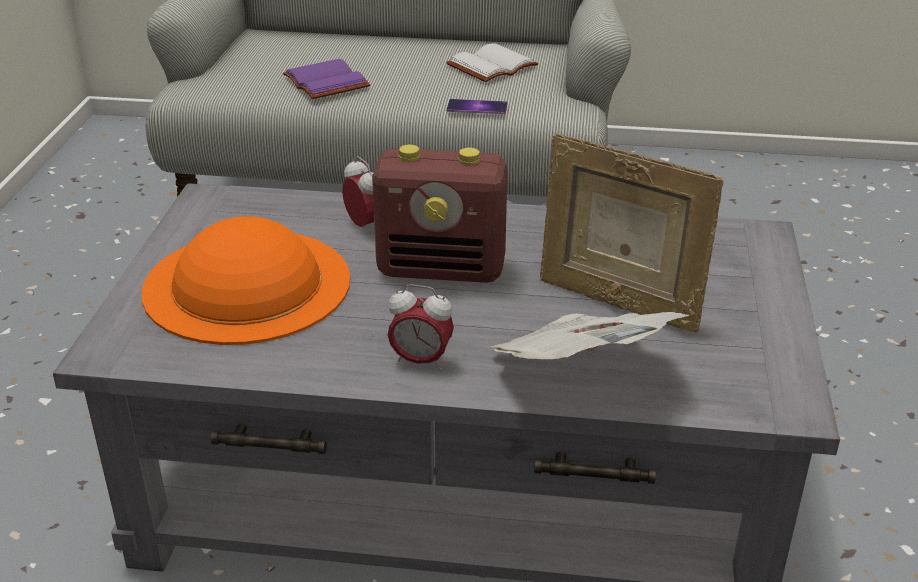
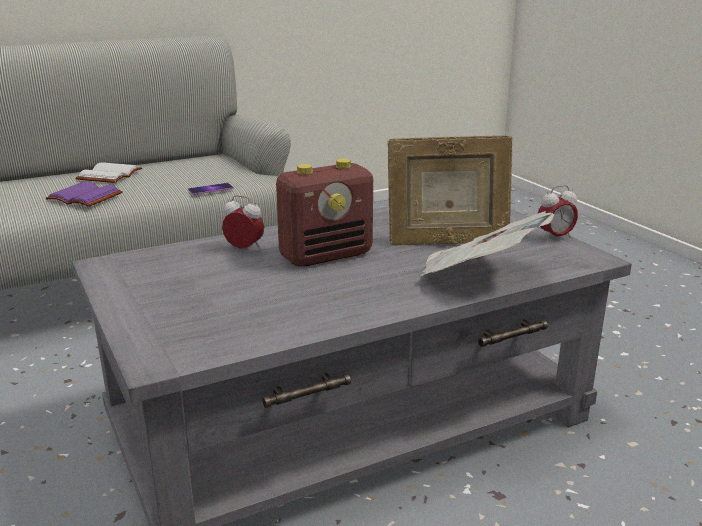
camera: 35 degrees left, 10 degrees down
orange hat [142,216,350,345] -> none
alarm clock [388,284,454,371] -> alarm clock moved to [538,185,578,242]
white book [446,43,538,82] -> white book moved to [75,162,142,183]

